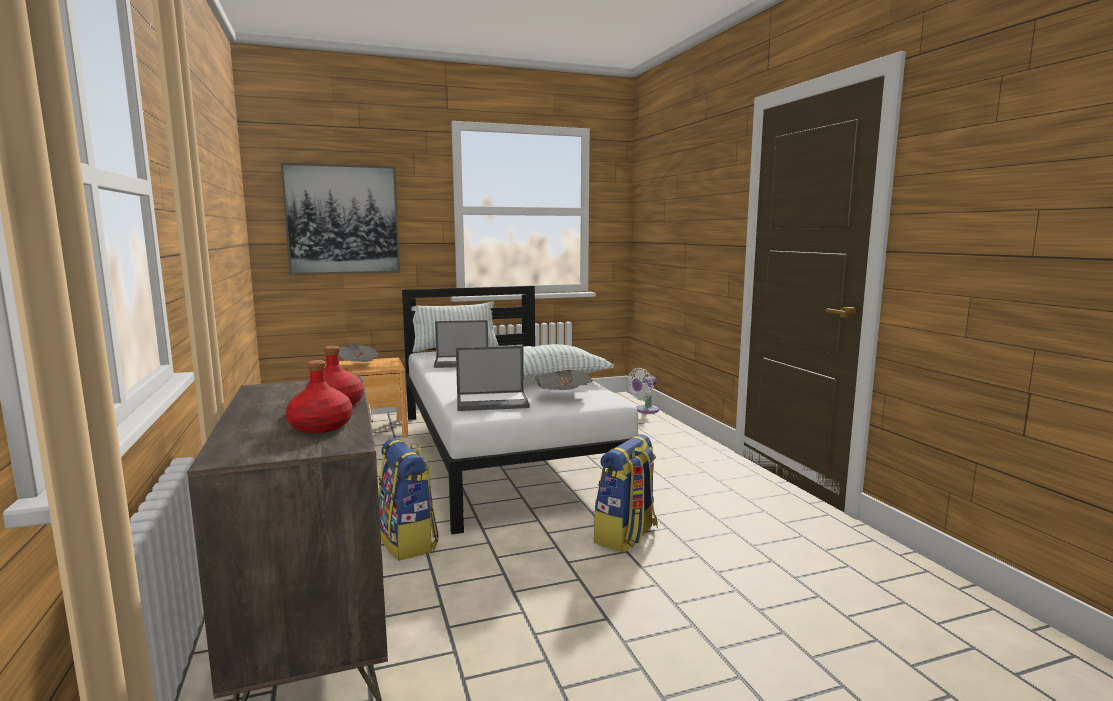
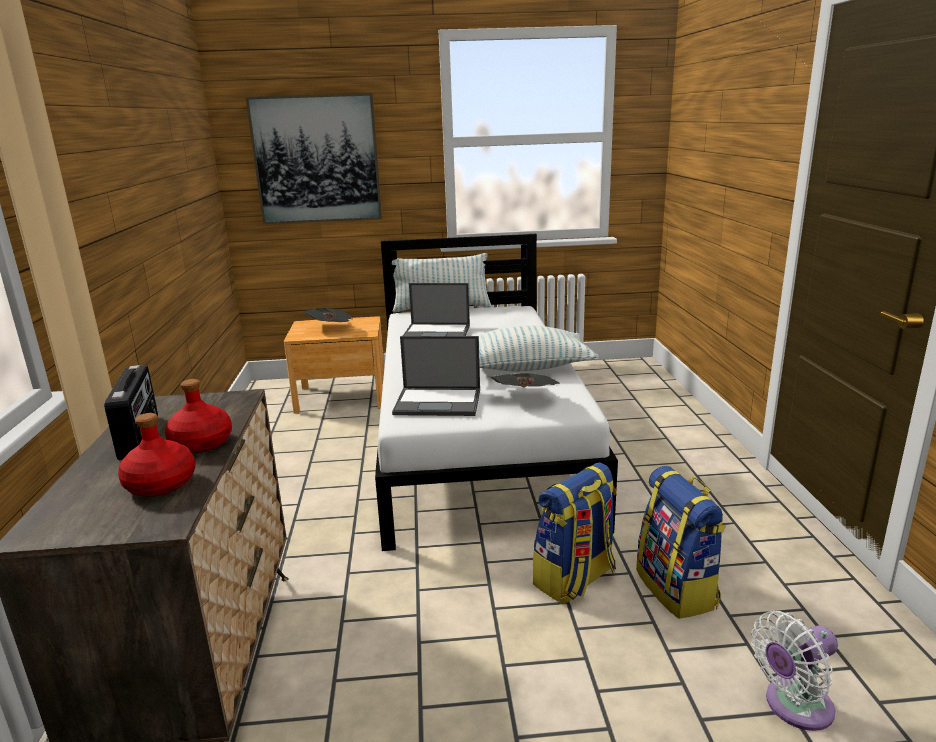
camera: 15 degrees right, 10 degrees up
backpack [378,438,439,561] -> backpack moved to [636,466,726,619]
white fan [627,368,659,413] -> white fan moved to [751,611,838,731]
none -> radio [104,365,158,460]

